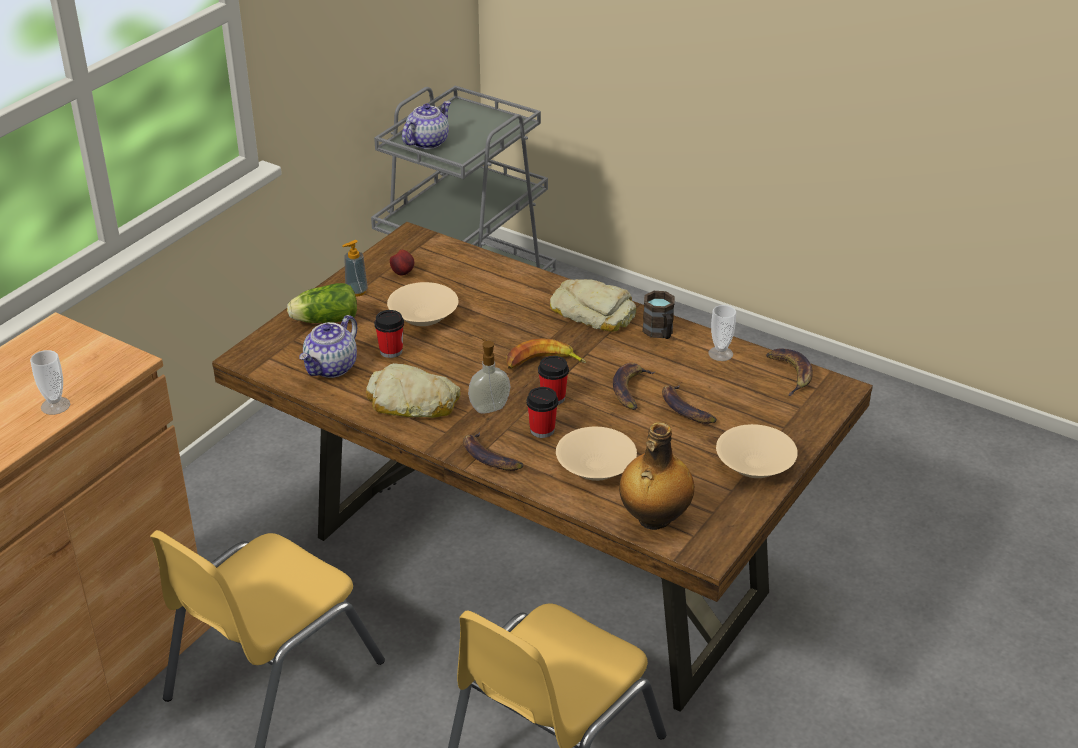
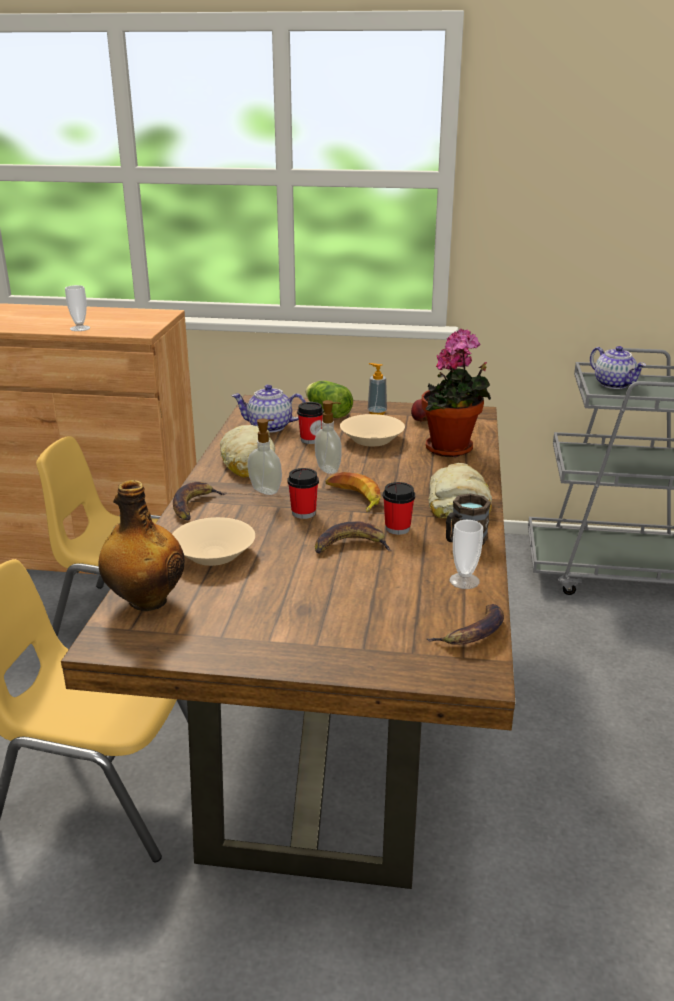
camera: 65 degrees right, 10 degrees down
teapot [402,101,451,149] -> teapot turned 45 degrees clockwise [590,346,646,389]
cup [527,387,558,438] -> cup moved to [383,482,415,535]
banana [662,385,717,424] -> none
beige bowl [716,424,798,478] -> none
none -> soap dispenser [315,400,342,474]
none -> potted plant [421,329,491,457]

